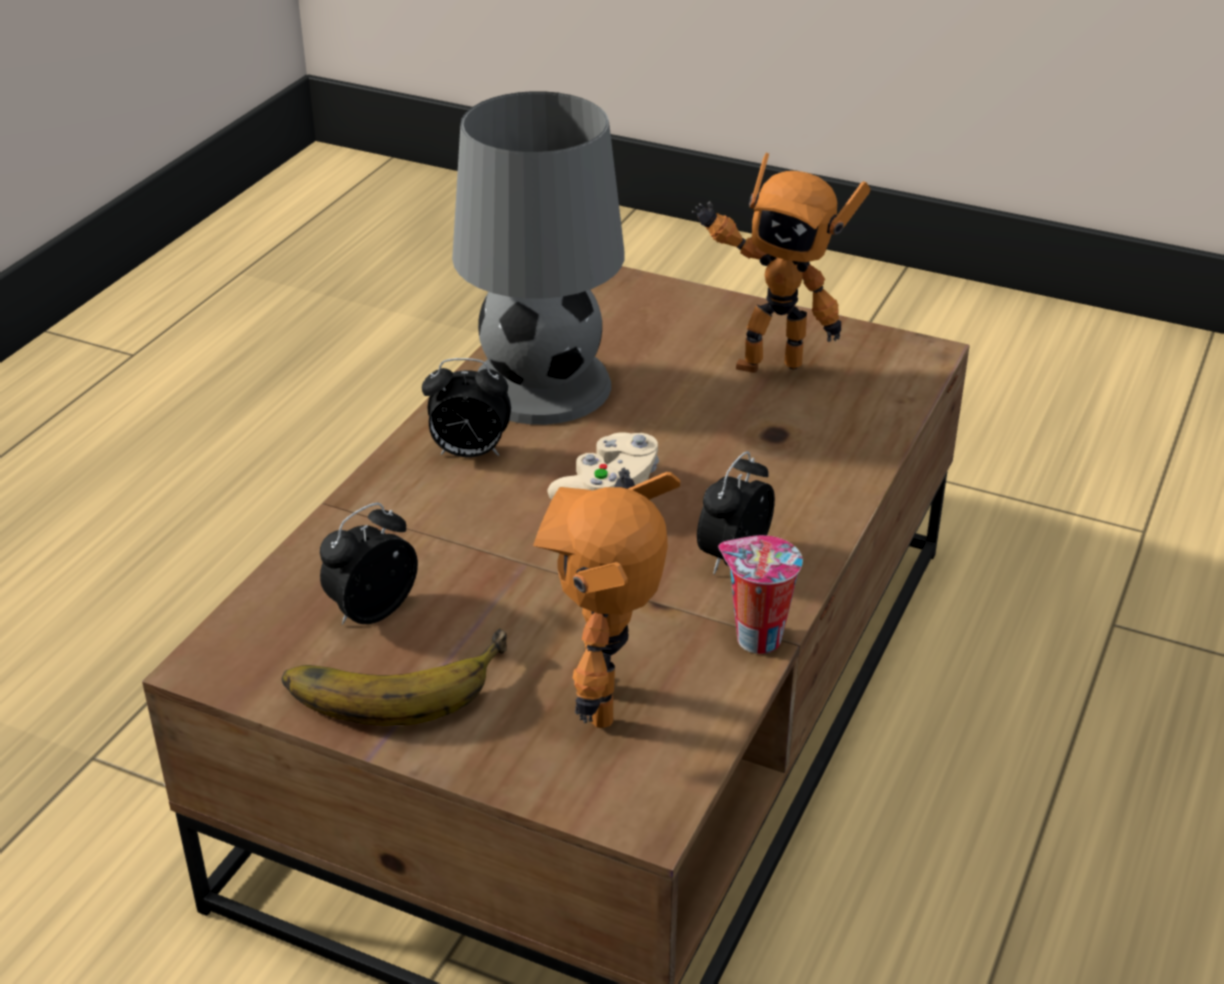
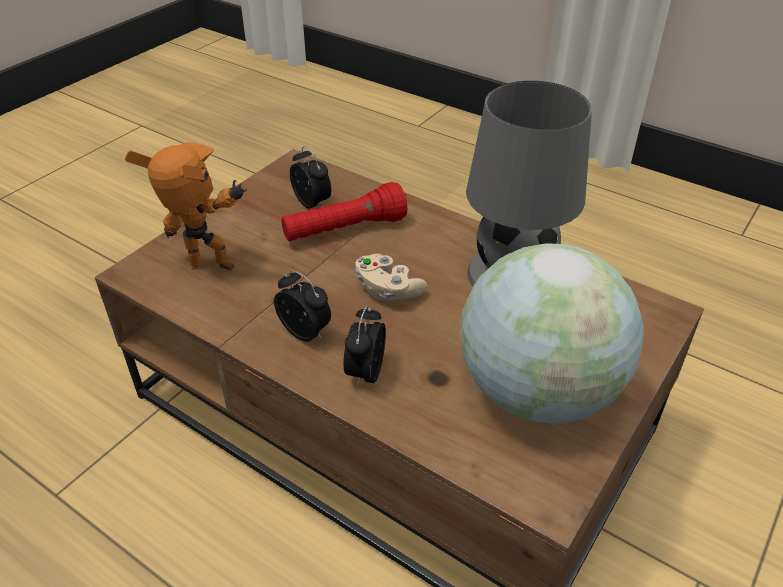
camera: 100 degrees right, 5 degrees up
banana [282,628,507,726] -> none
alarm clock [422,358,511,457] -> alarm clock moved to [344,306,386,388]
toy robot [692,153,870,373] -> globe [461,243,644,424]
cup [718,535,803,654] -> none
none -> red flashlight [281,182,407,241]

